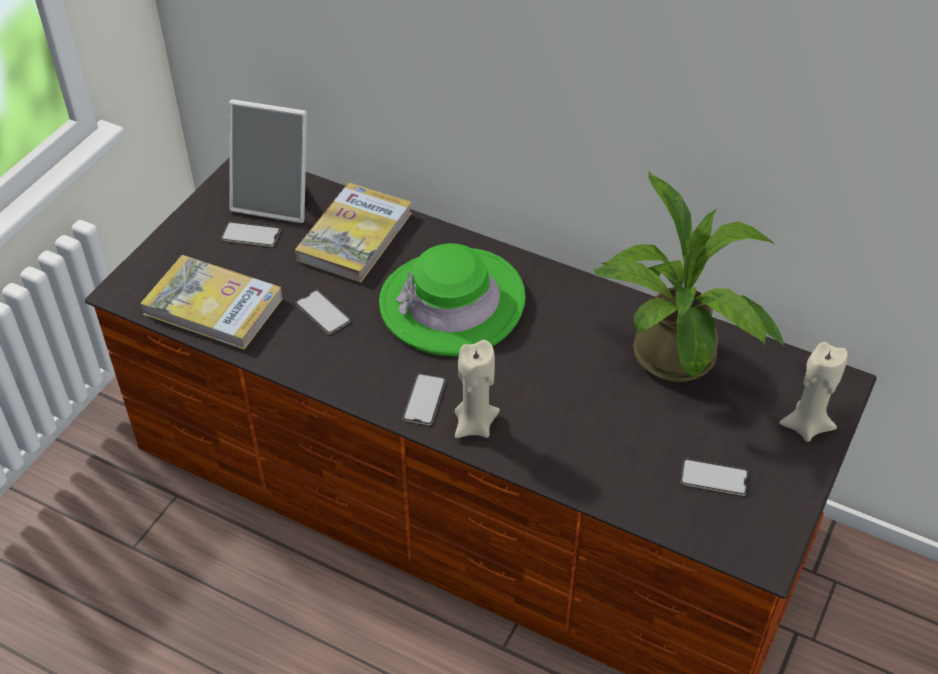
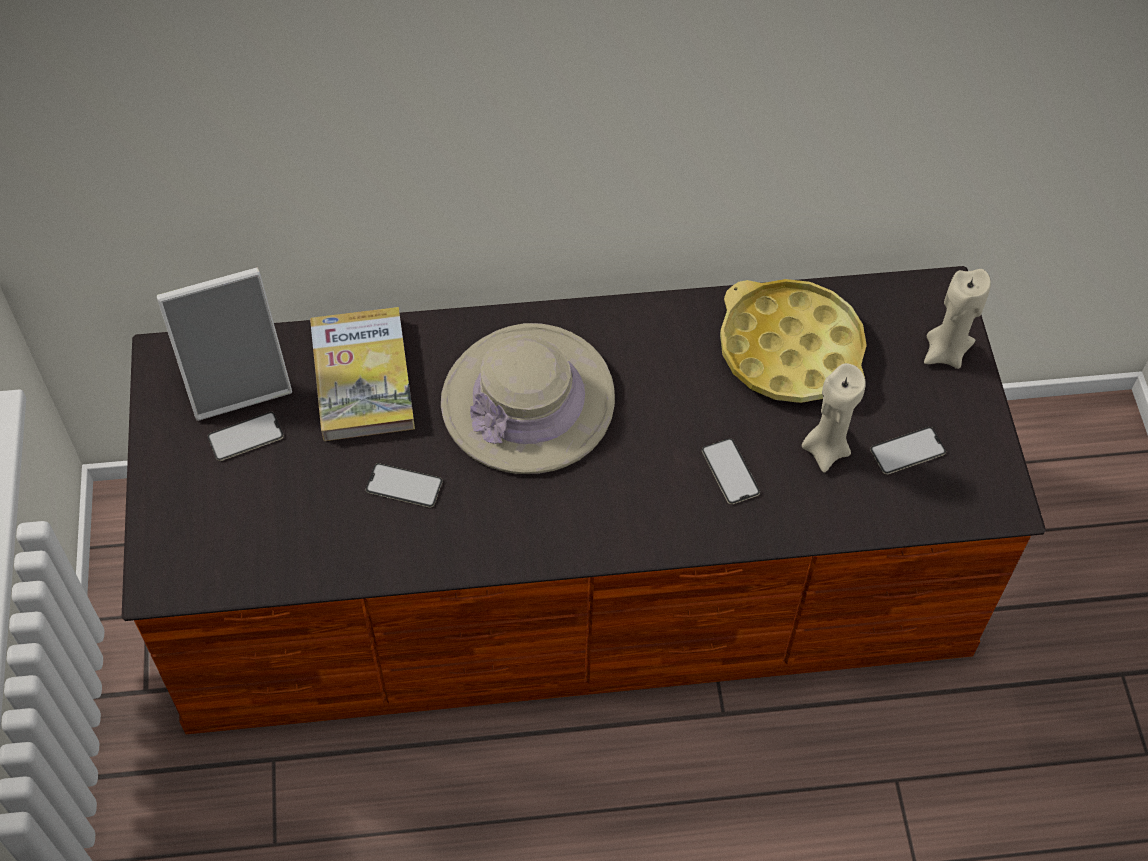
camera: 35 degrees left, 10 degrees up
book [140,255,283,350] -> none
green hat [379,243,525,356] -> beige hat [441,323,615,474]
phone [402,374,446,425] -> phone moved to [702,438,760,504]
beige candle [455,340,500,438] -> beige candle moved to [802,363,866,473]
potted plant [594,171,784,382] -> yellow tray [720,279,867,403]

